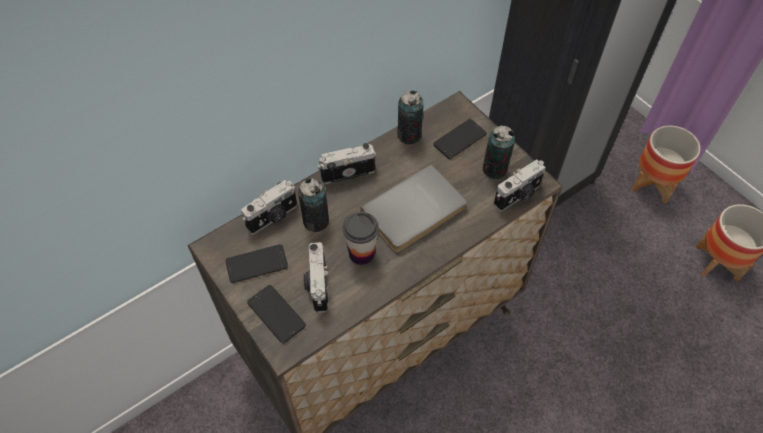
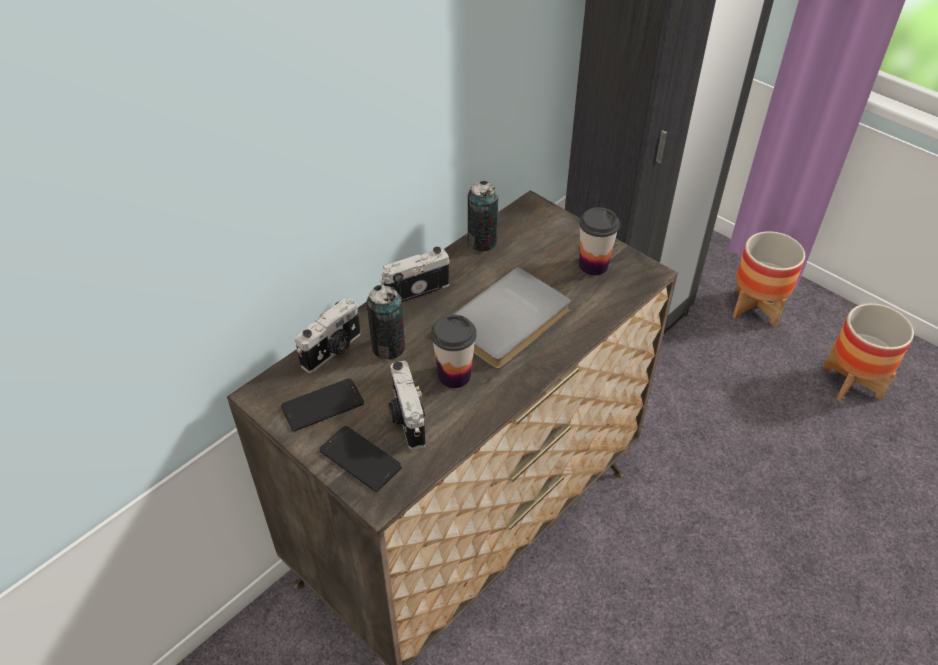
camera: 10 degrees left, 10 degrees down
phone [433,119,487,159] -> none
can [483,126,515,179] -> cup [579,207,620,276]
camera [493,159,546,211] -> none

